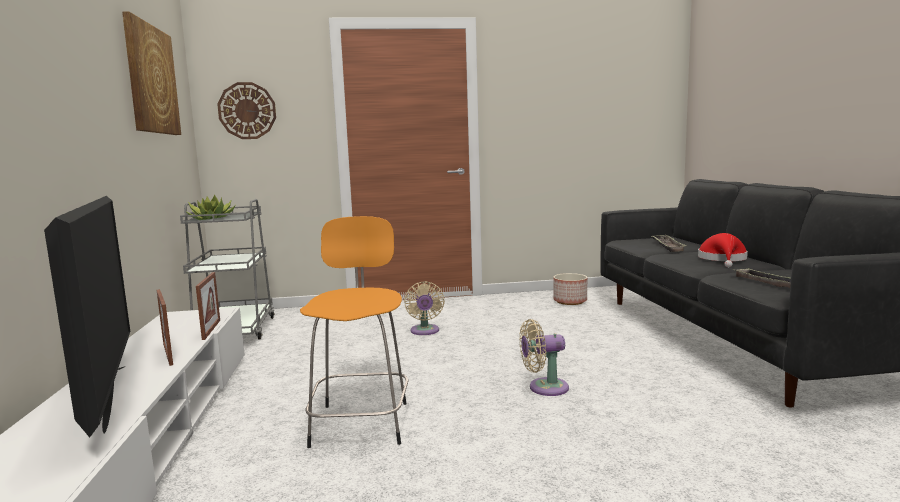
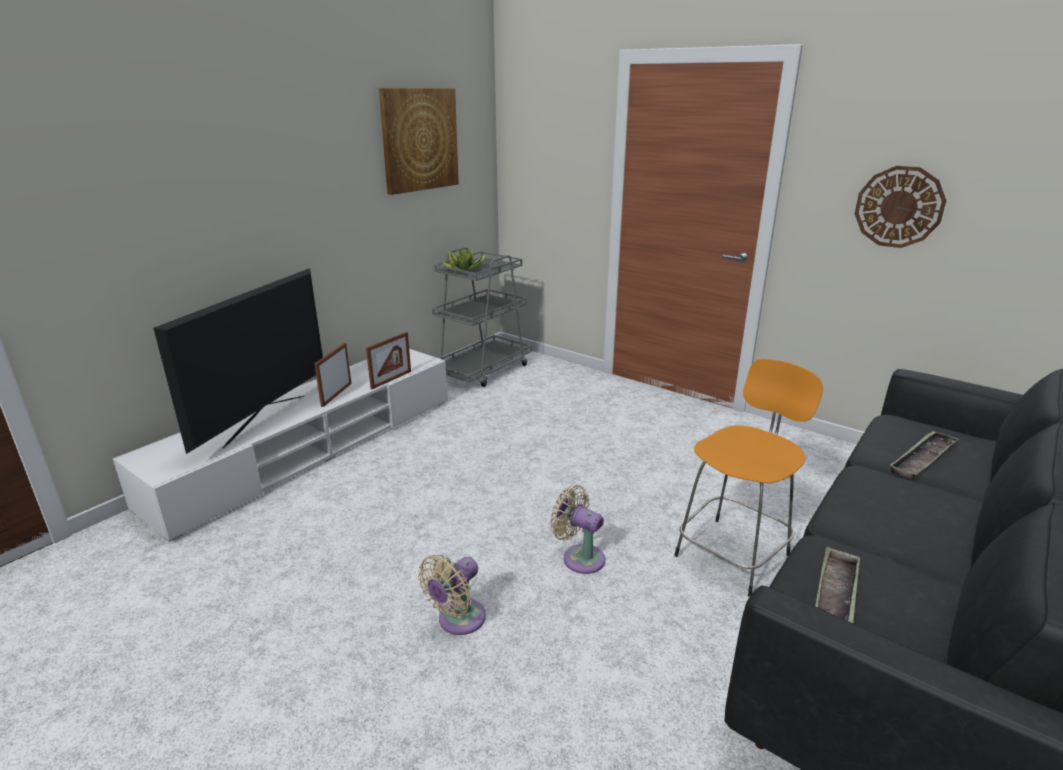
camera: 45 degrees right, 15 degrees up
wall clock [217,82,276,139] -> wall clock moved to [855,166,946,248]
orange stool [300,216,408,448] -> orange stool moved to [674,359,823,597]
beige fan [404,281,445,335] -> beige fan moved to [418,555,486,635]
planter [553,273,587,305] -> none
red hat [698,233,748,267] -> none

